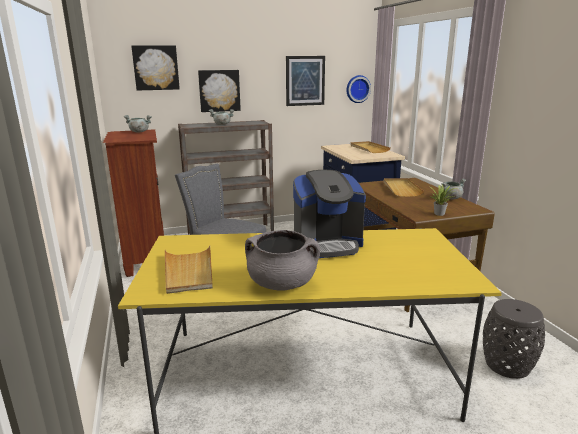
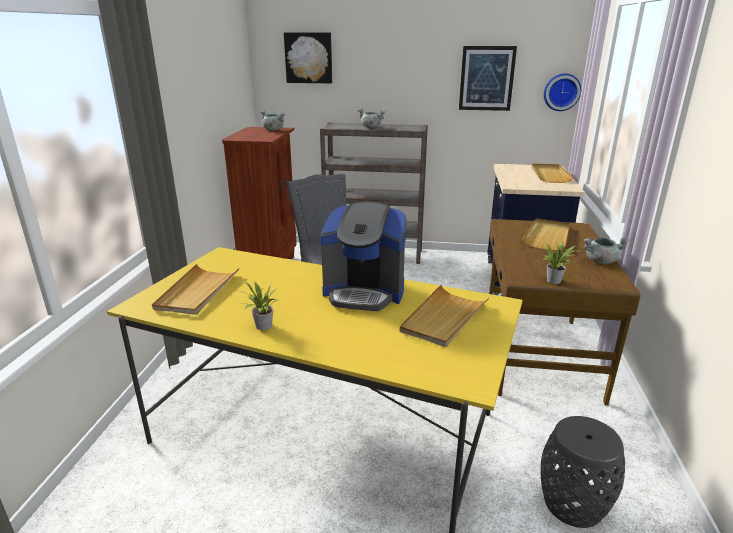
camera: 25 degrees right, 5 degrees up
picture [198,70,241,112] -> none
grey cooking pot [245,230,320,291] -> potted plant [239,280,281,330]
none -> beige tray [400,285,490,347]

